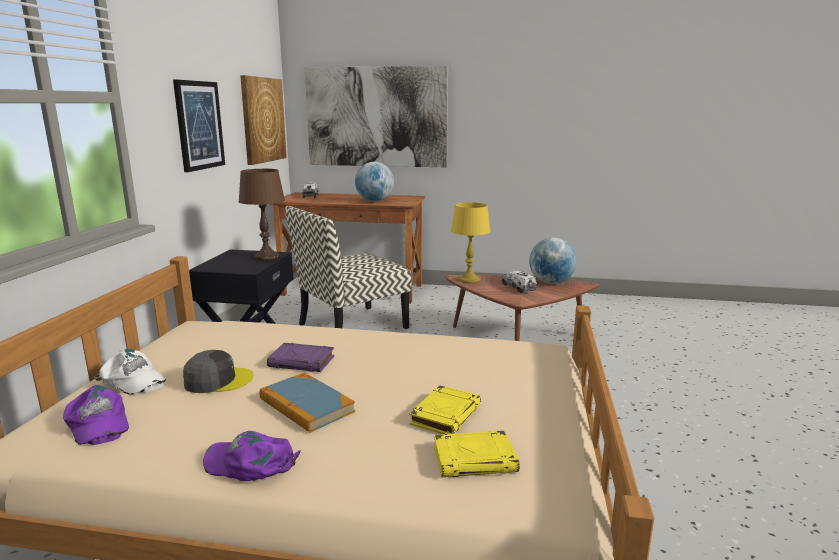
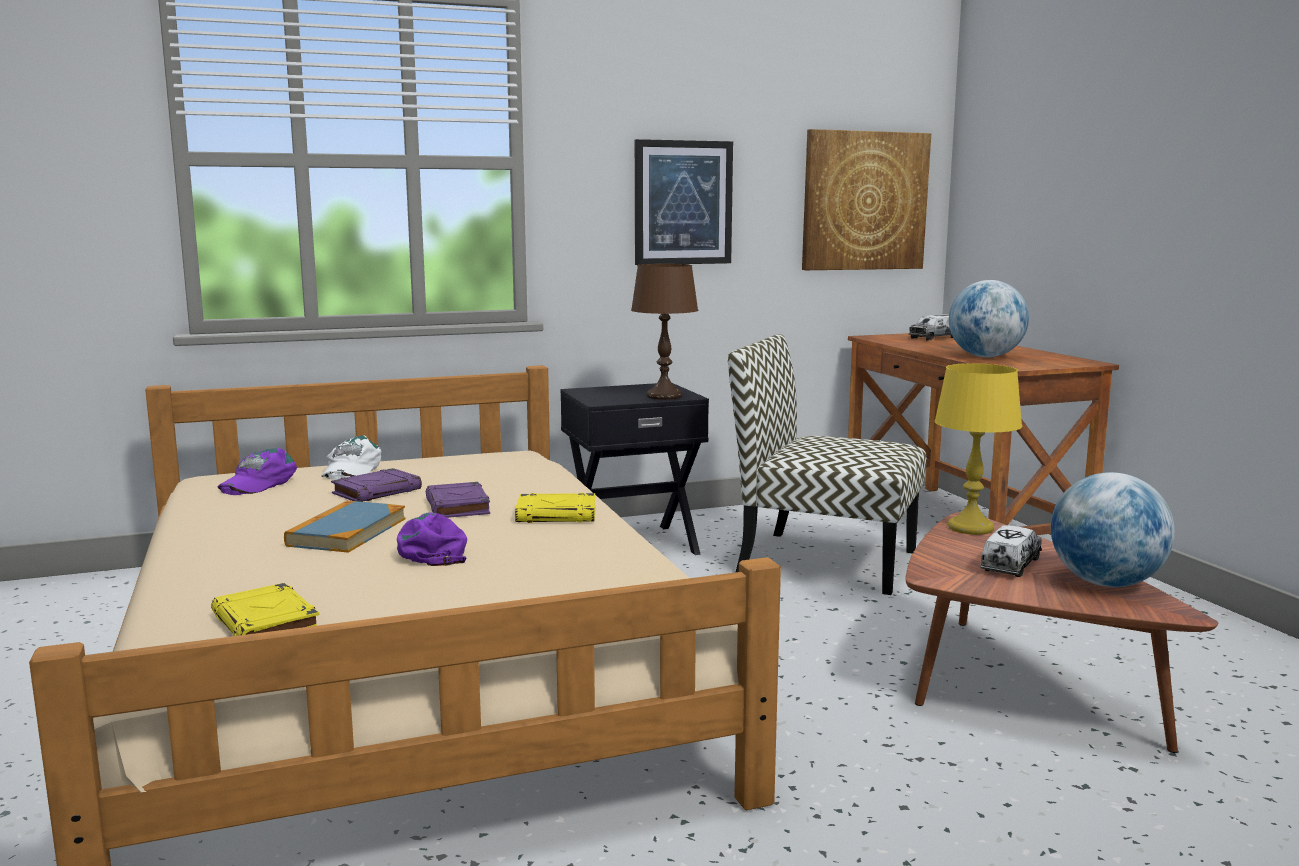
camera: 60 degrees right, 5 degrees down
grey cap [183,350,254,393] -> purple book [331,468,422,502]
purple cap [203,431,301,481] -> purple cap moved to [397,512,467,566]
picture [305,66,448,167] -> none
yellow book [409,385,481,434] -> yellow book moved to [515,493,596,523]

